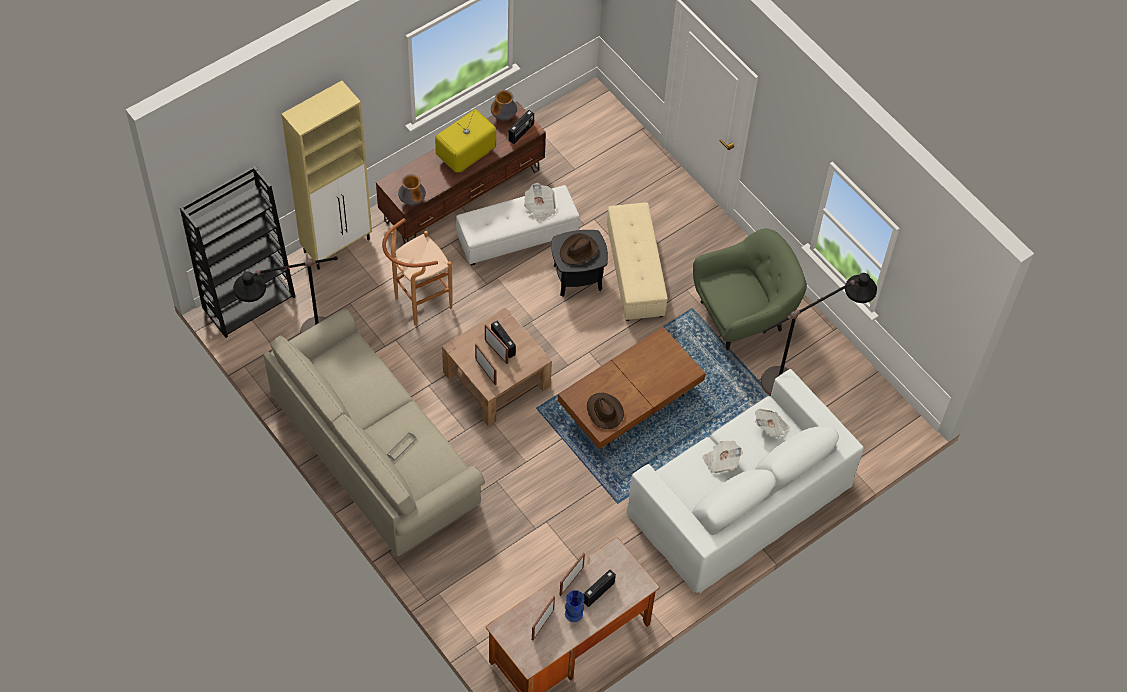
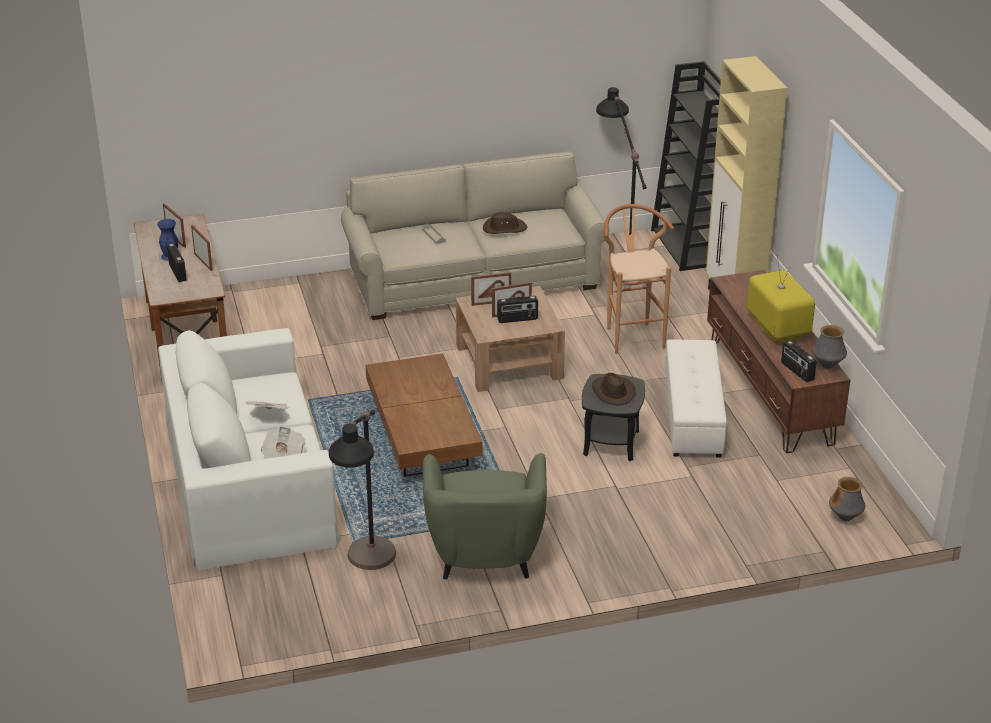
camera: 115 degrees right, 25 degrees down
vase [398,174,426,205] -> vase moved to [829,477,865,521]
newspaper [524,183,556,223] -> none
brown hat [587,393,624,429] -> brown hat moved to [483,212,528,234]
beige ottoman [607,202,668,321] -> none

